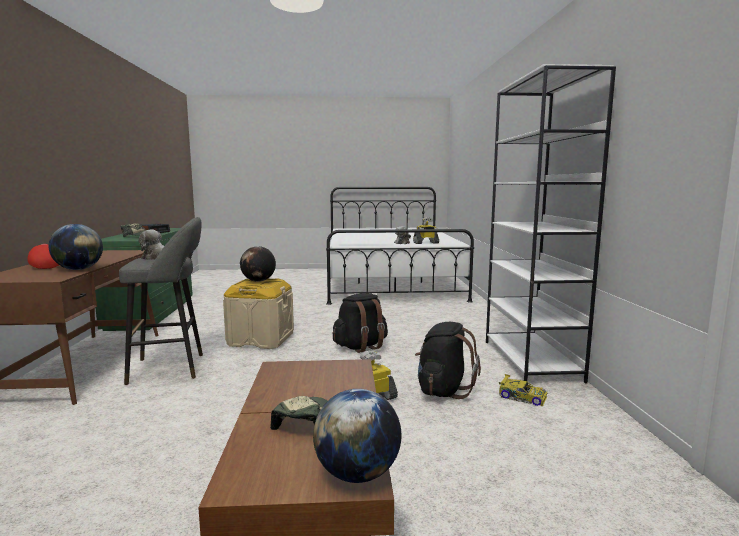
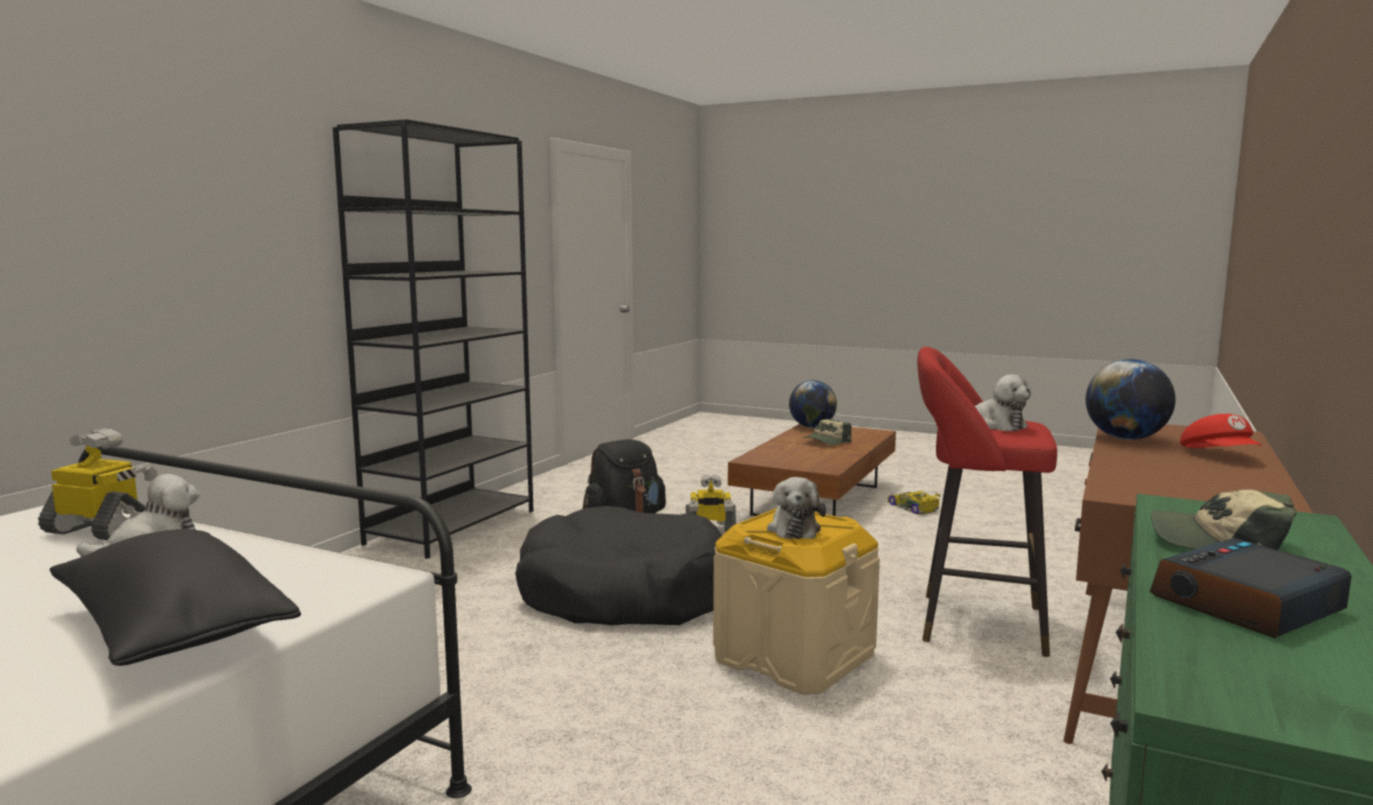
camera: 150 degrees left, 0 degrees up
grey stool [119,217,203,385] -> red stool [917,347,1057,657]
globe [240,246,276,282] -> plush toy [767,477,826,539]
black backpack [332,293,388,353] -> black dog bed [515,506,722,625]
white bookcase [486,64,616,384] -> black bookcase [333,119,533,559]
toy car [499,374,547,406] -> toy car moved to [887,491,940,515]
none -> black pillow [49,529,301,666]

